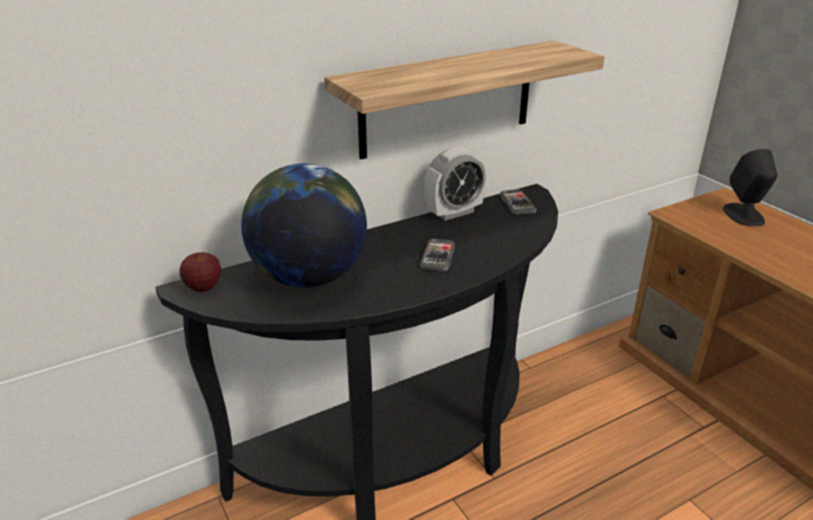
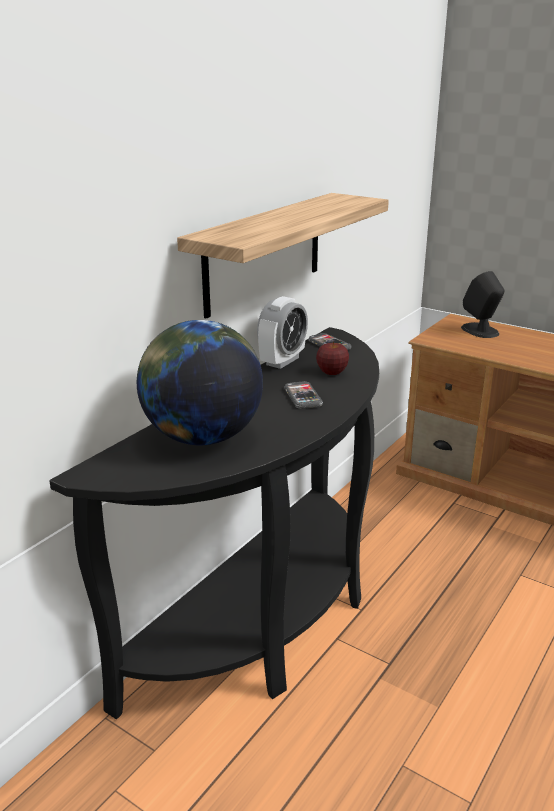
camera: 25 degrees left, 5 degrees down
apple [180,252,221,292] -> apple moved to [316,341,349,375]

